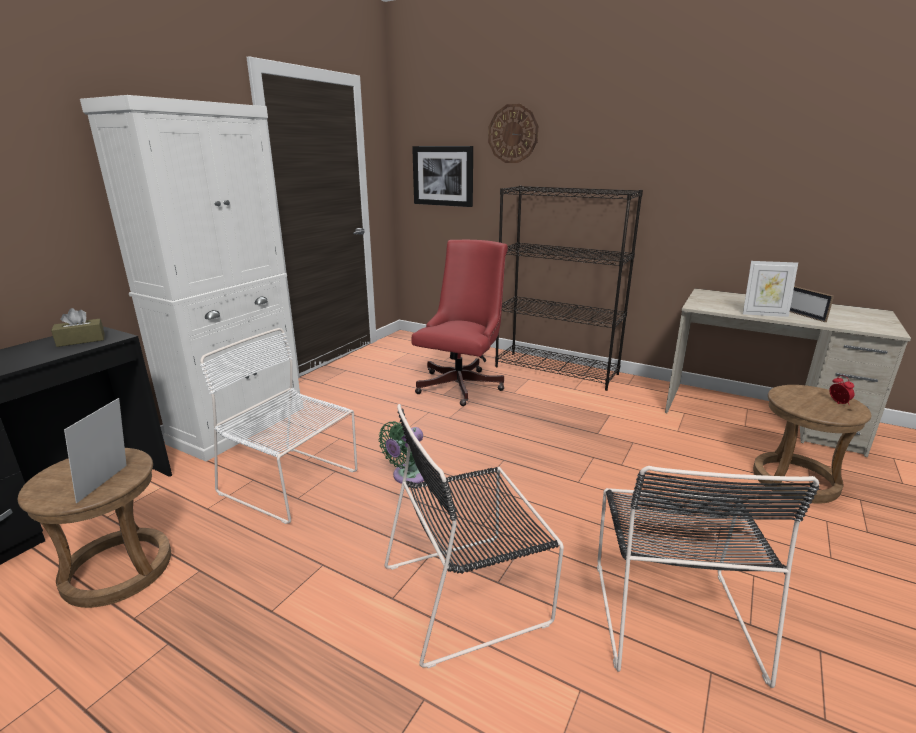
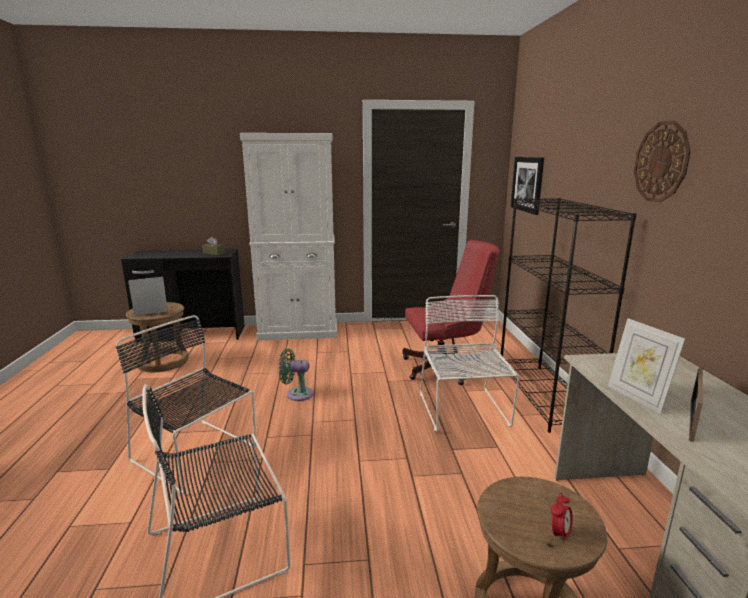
camera: 55 degrees right, 5 degrees down
white chair [200,328,357,524] -> white chair moved to [420,295,519,432]
wall clock [488,104,538,163] -> wall clock moved to [634,120,691,203]

